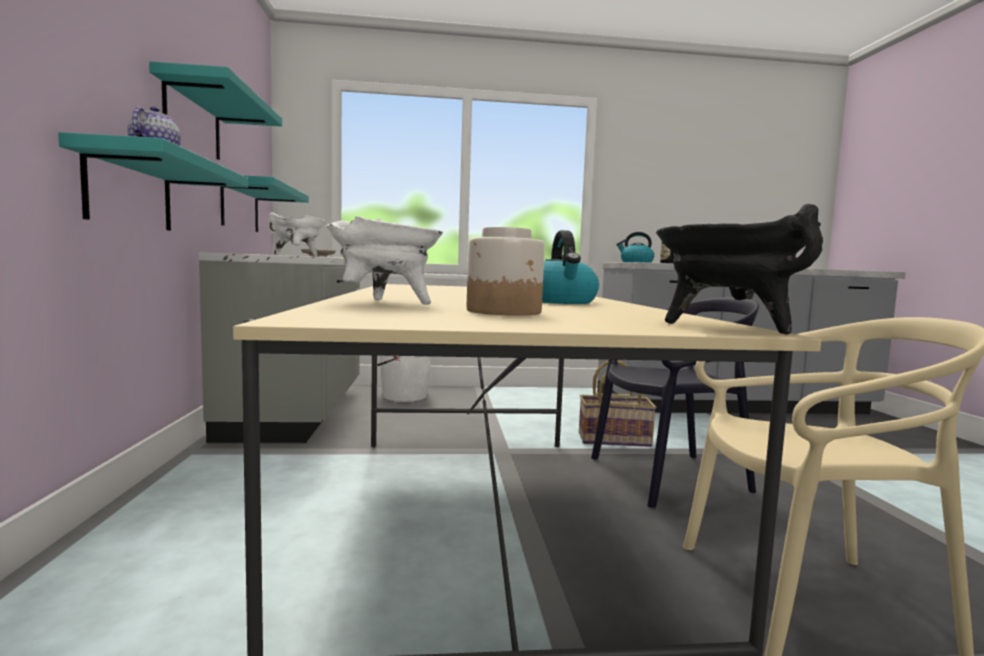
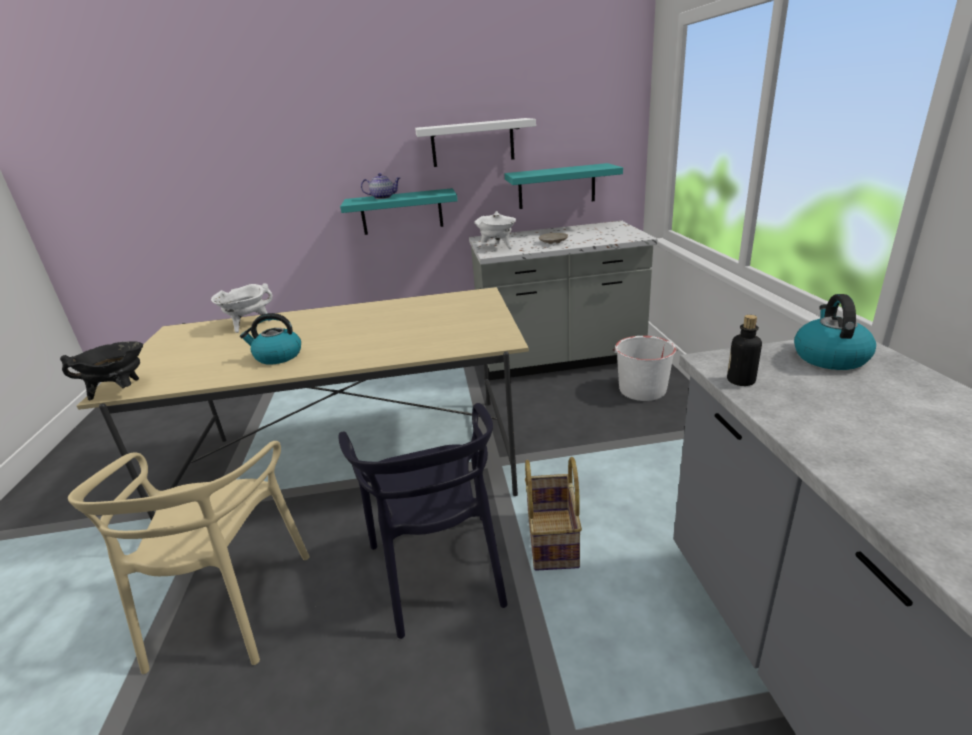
camera: 90 degrees right, 20 degrees up
turquoise shelf [149,61,282,160] -> white shelf [415,118,536,167]
jar [467,227,545,315] -> none

